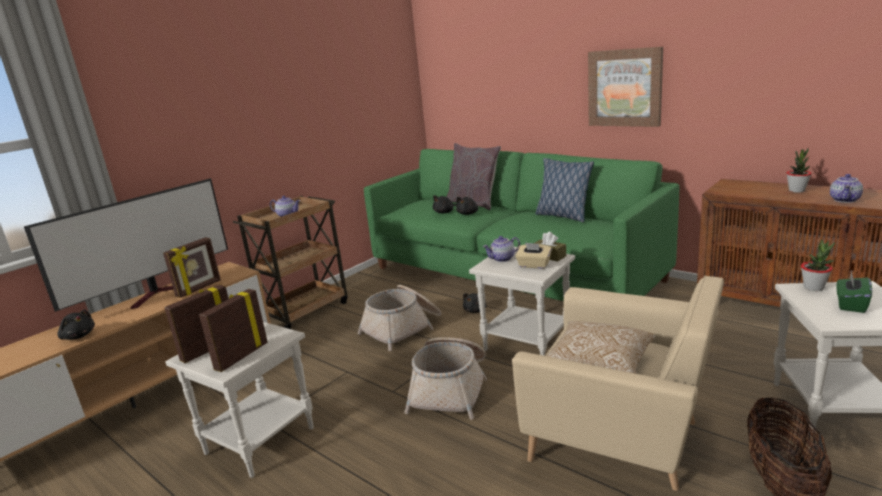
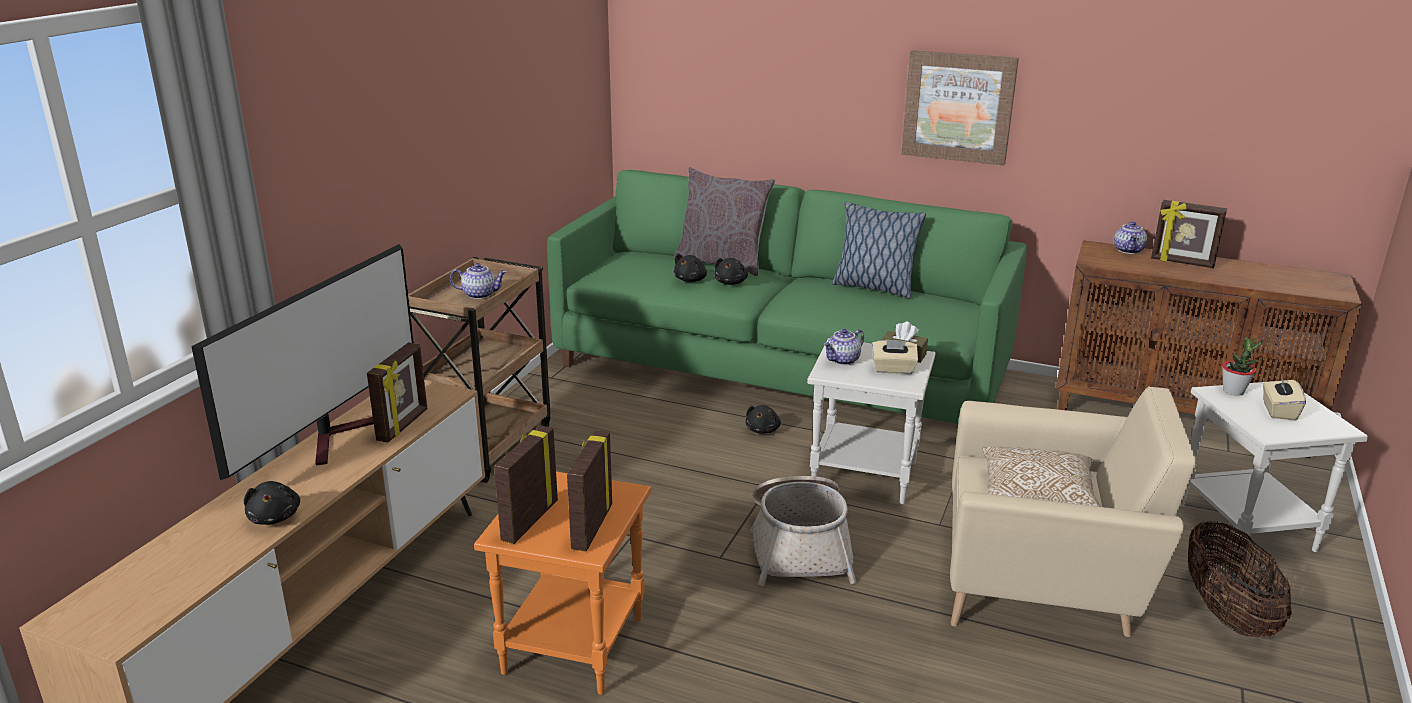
camera: 20 degrees left, 5 degrees up
black plush toy [57,309,95,340] -> black plush toy turned 60 degrees clockwise [244,481,300,525]
white side table [165,322,314,478] -> orange side table [474,471,651,695]
basket [358,285,441,351] -> none
potted plant [786,148,812,192] -> picture frame [1151,200,1227,268]
teapot [830,174,863,203] -> teapot moved to [1114,221,1147,254]
green tissue box [837,271,872,313] -> beige tissue box [1263,376,1306,421]

